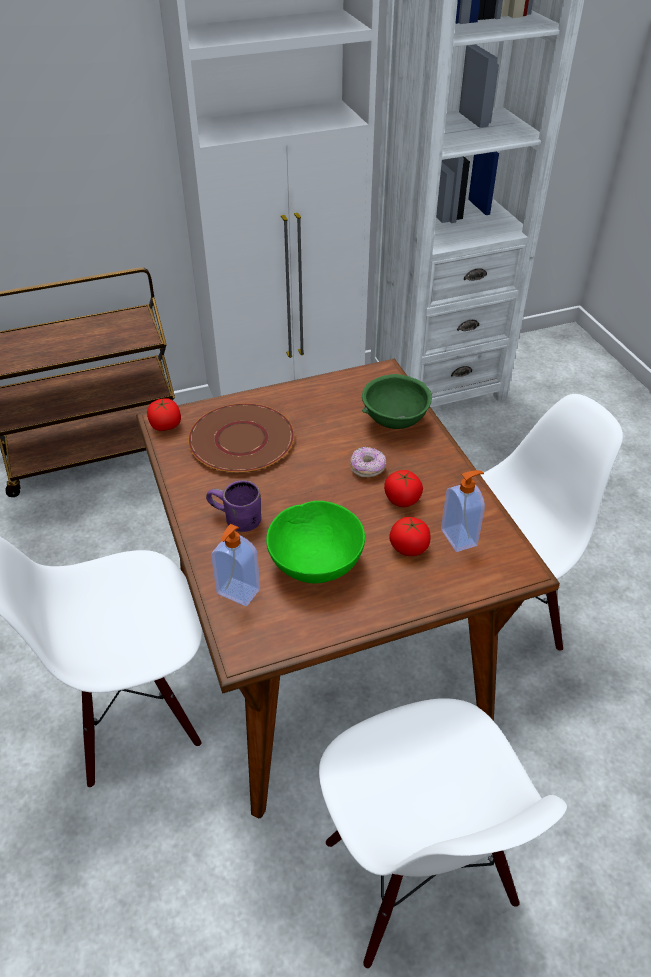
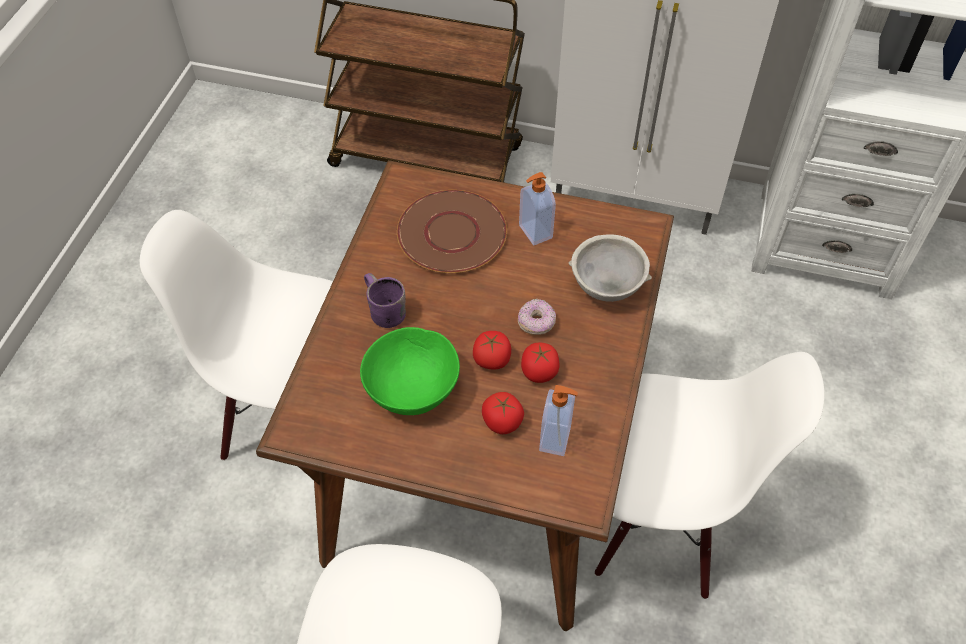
camera: 35 degrees right, 10 degrees up
tomato [147,398,181,431] -> tomato moved to [473,331,511,370]
soap dispenser [211,524,260,606] -> soap dispenser moved to [519,172,556,245]
green bowl [362,374,432,429] -> grey bowl [569,234,652,302]

